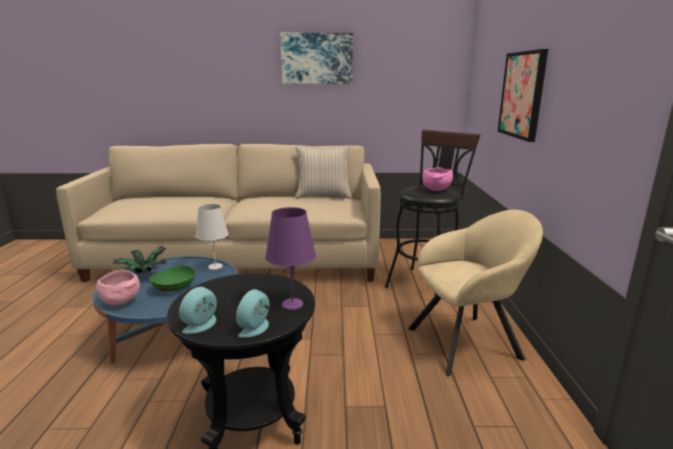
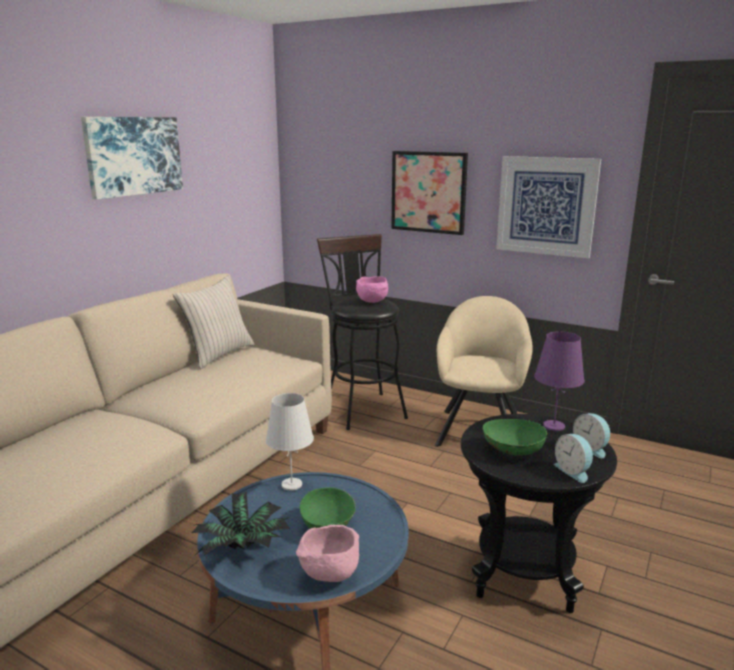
camera: 60 degrees left, 0 degrees up
none -> green bowl [482,419,547,456]
none -> picture [496,156,601,258]

